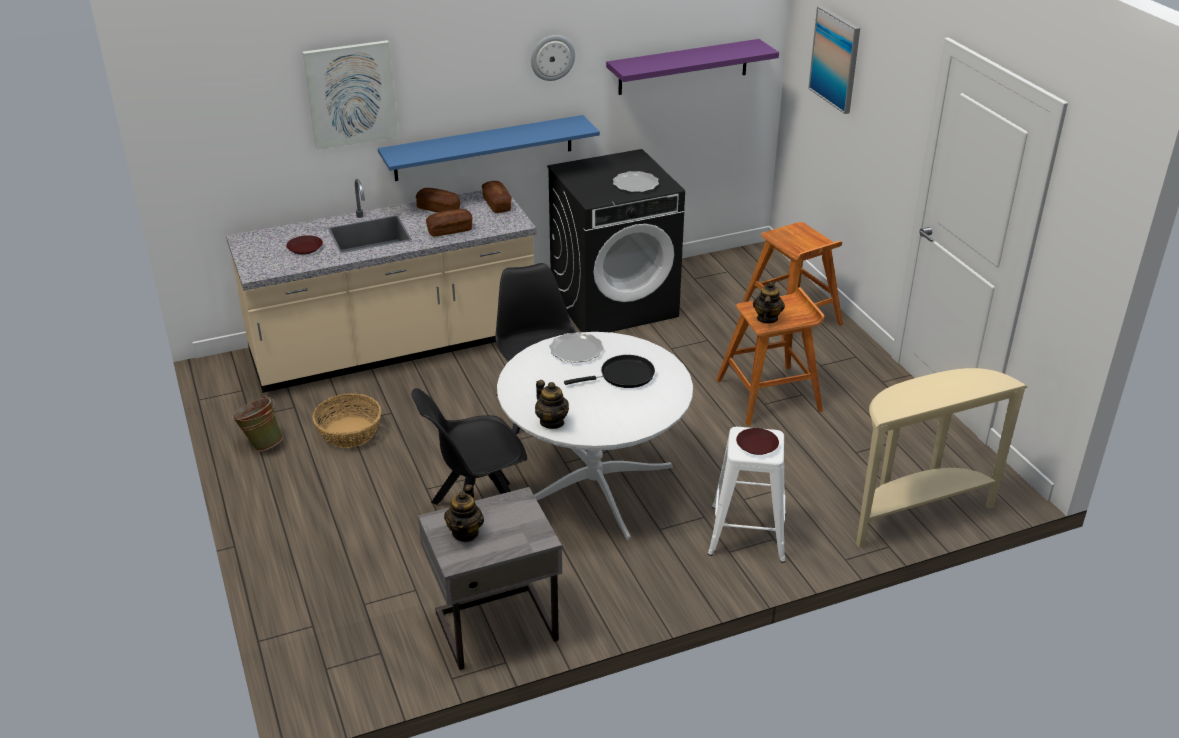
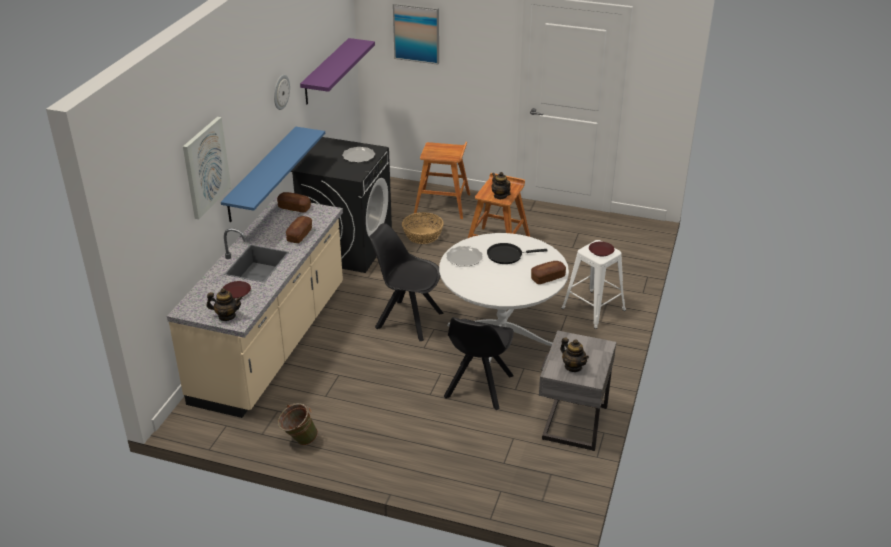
camera: 50 degrees left, 0 degrees up
basket [312,393,382,448] -> basket moved to [402,212,444,244]
bread [416,188,460,212] -> bread moved to [531,261,566,284]
teapot [535,380,569,429] -> teapot moved to [207,288,243,321]
black frying pan [564,355,655,388] -> black frying pan turned 120 degrees counterclockwise [487,243,547,264]
beige console table [856,368,1027,548] -> none

